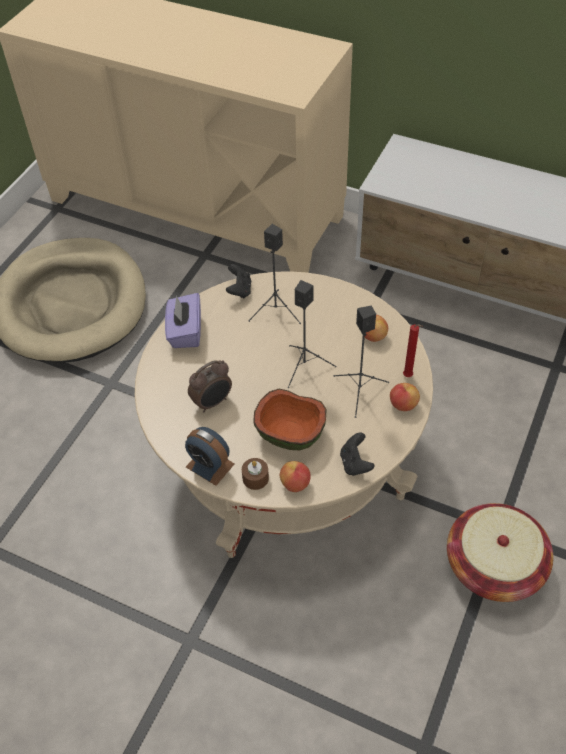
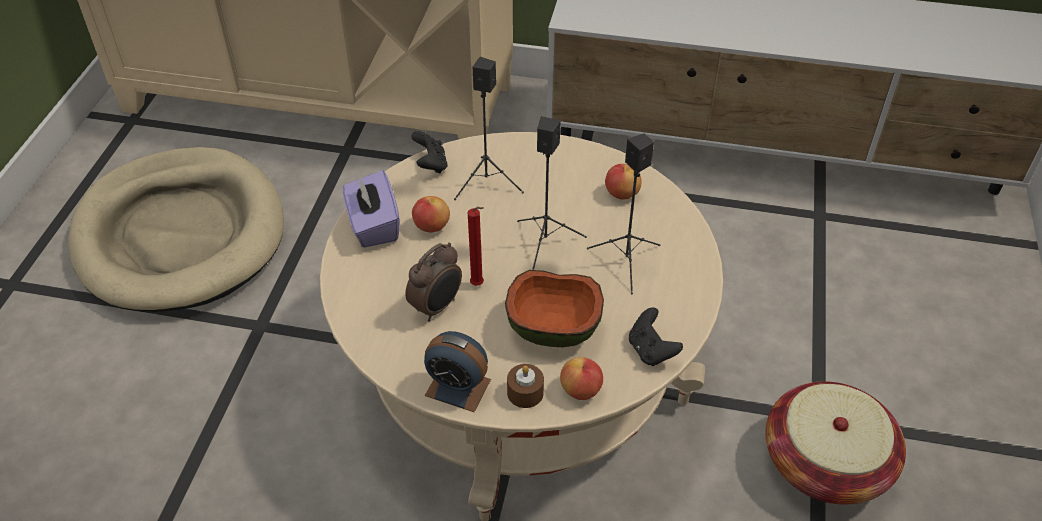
camera: 15 degrees left, 5 degrees down
apple [390,383,420,411] -> apple moved to [412,196,450,232]
red candle [403,324,423,377] -> red candle moved to [468,207,484,286]

